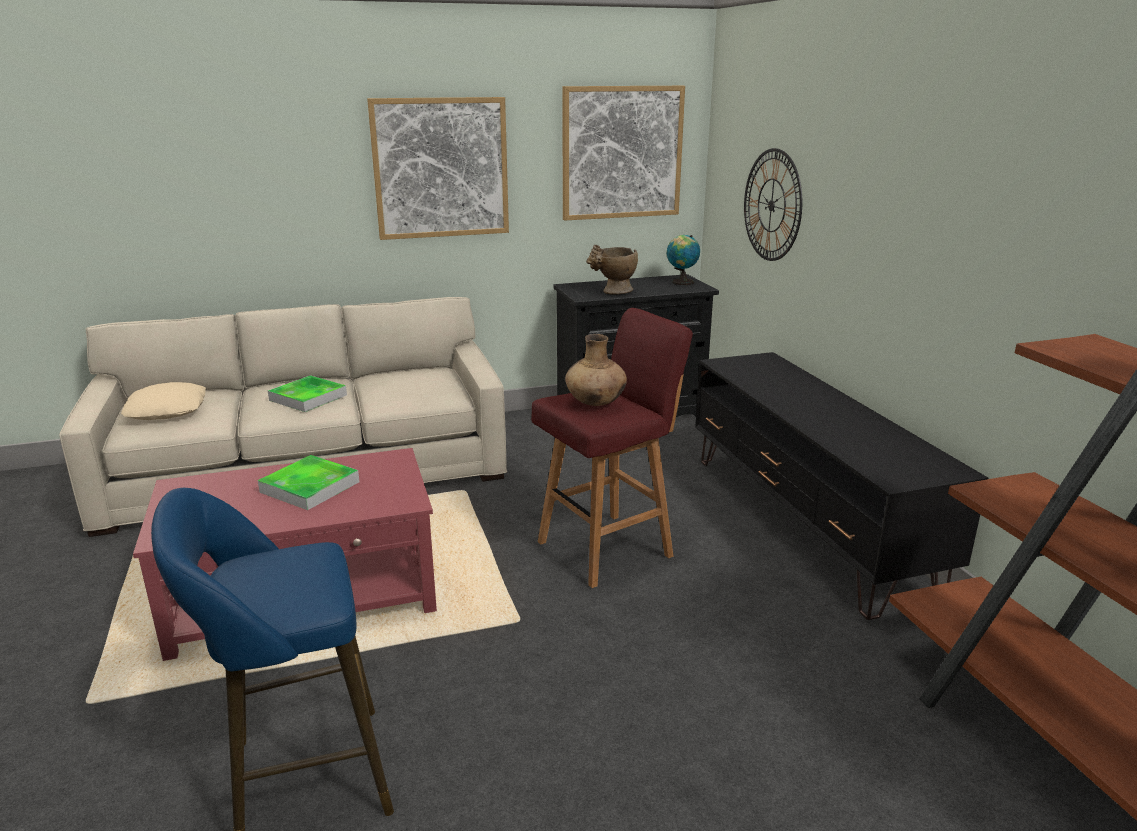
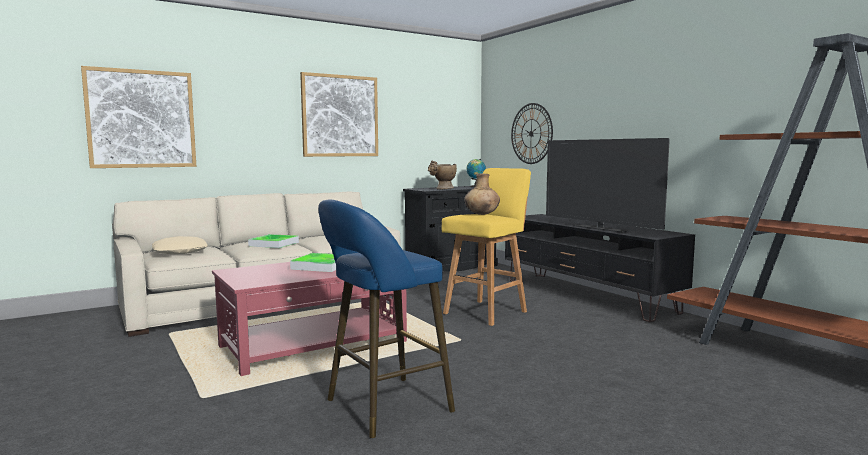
camera: 15 degrees left, 15 degrees down
red stool [531,308,693,588] -> yellow stool [441,168,531,326]
picture [562,86,685,220] -> picture moved to [81,66,196,168]
none -> television [546,138,670,232]

